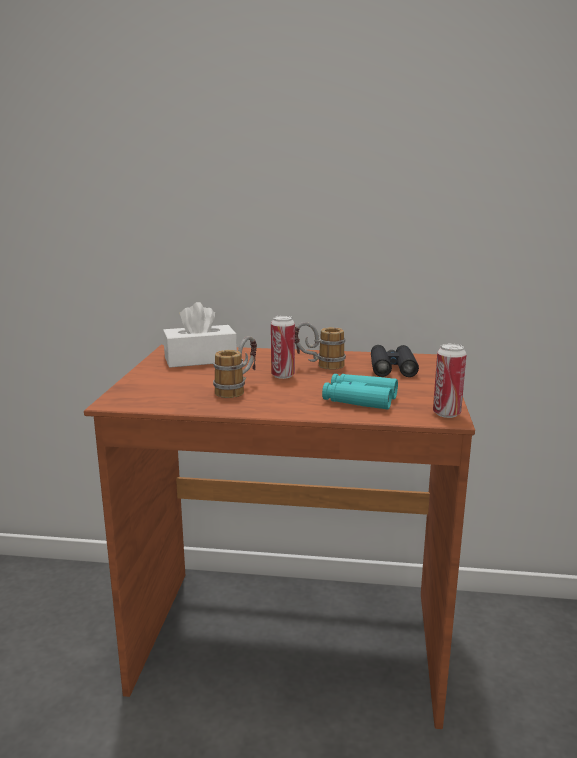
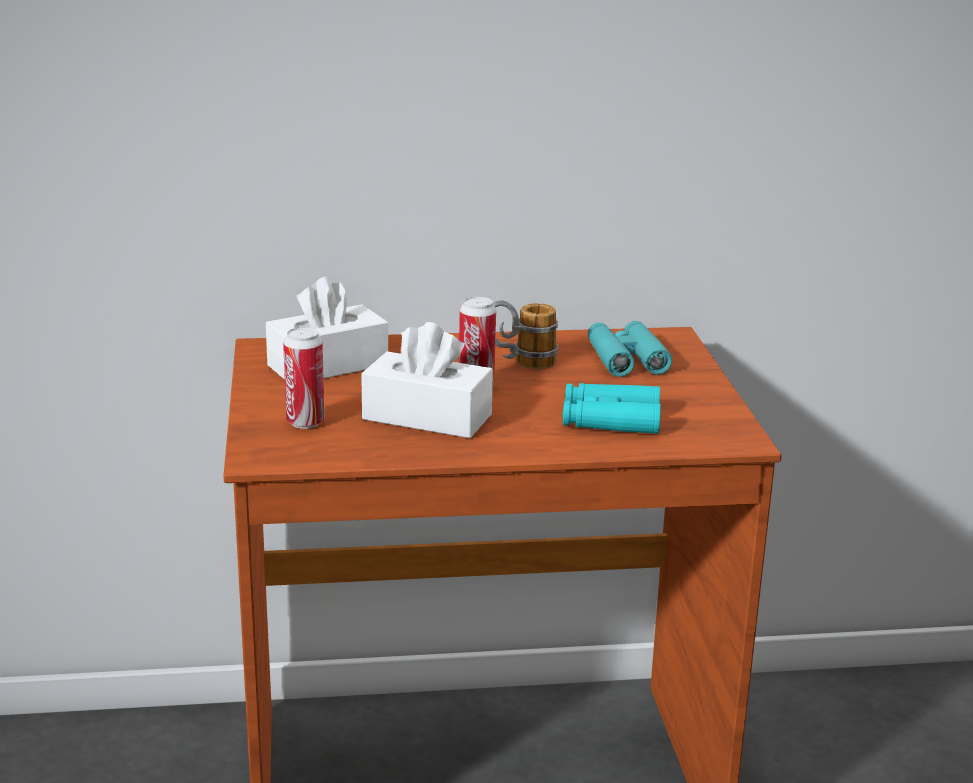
camera: 15 degrees left, 5 degrees up
mug [213,336,257,398] -> white tissue box [361,322,493,438]
black binoculars [371,345,419,377] -> turquoise binoculars [588,321,672,377]
can [433,343,467,418] -> can moved to [283,327,325,429]

